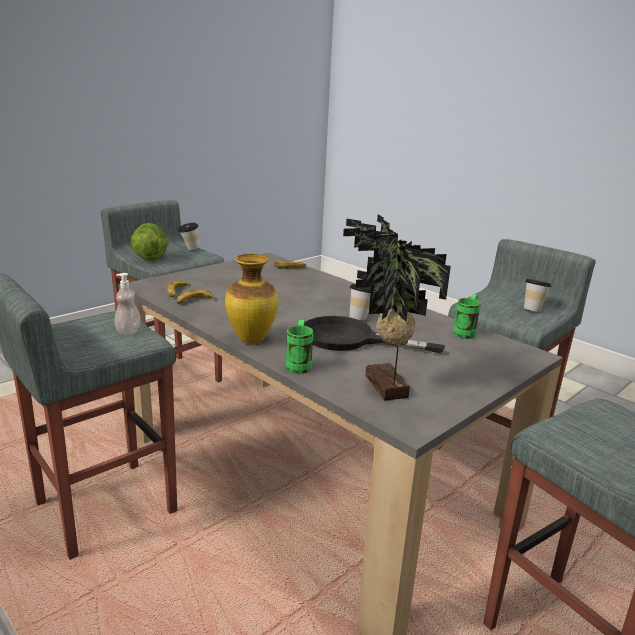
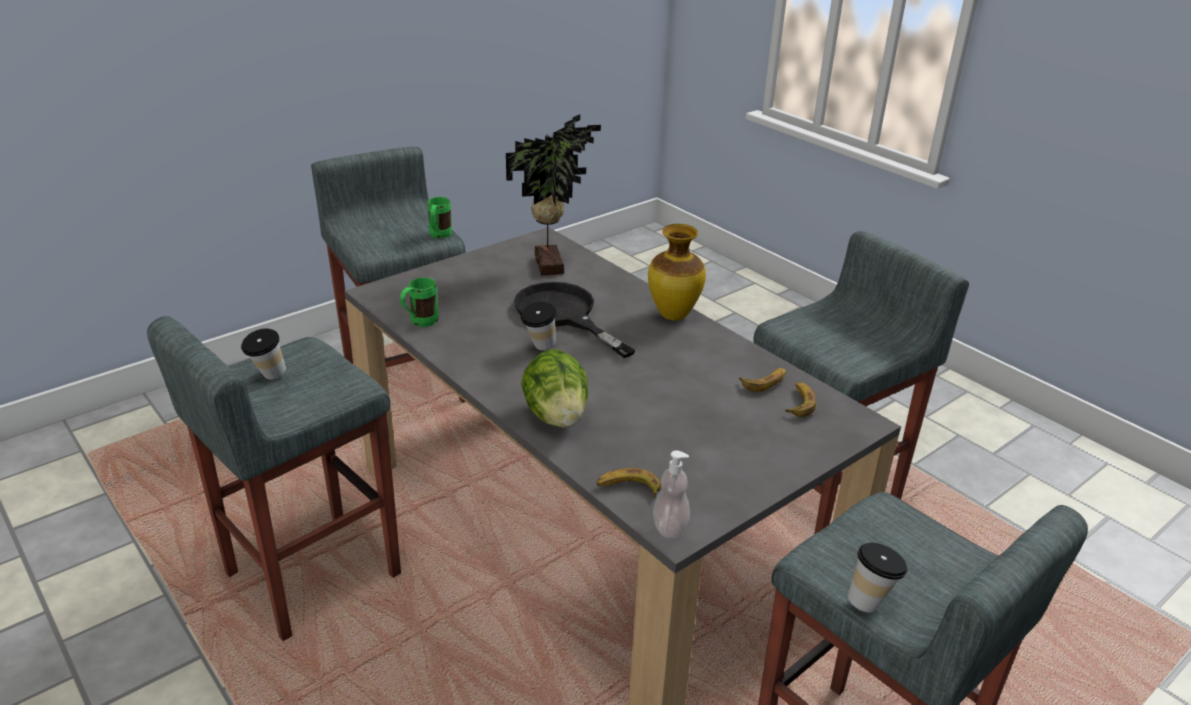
camera: 175 degrees left, 10 degrees up
soap dispenser [114,273,140,335] -> soap dispenser moved to [653,450,690,538]
lettuce [130,223,168,261] -> lettuce moved to [521,349,588,427]
green mug [286,320,313,374] -> green mug moved to [428,197,452,238]
black frying pan [304,316,445,354] -> black frying pan turned 150 degrees counterclockwise [514,282,636,358]

